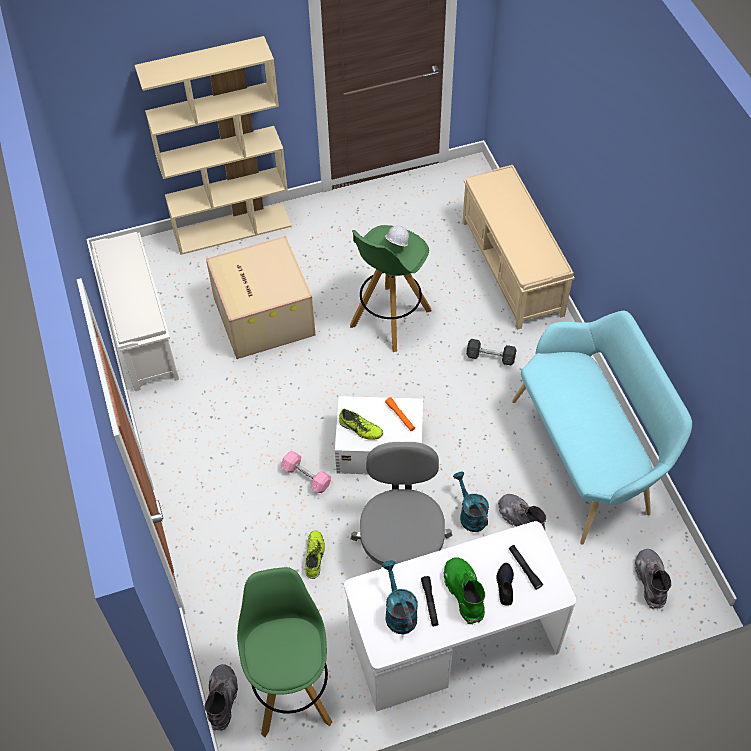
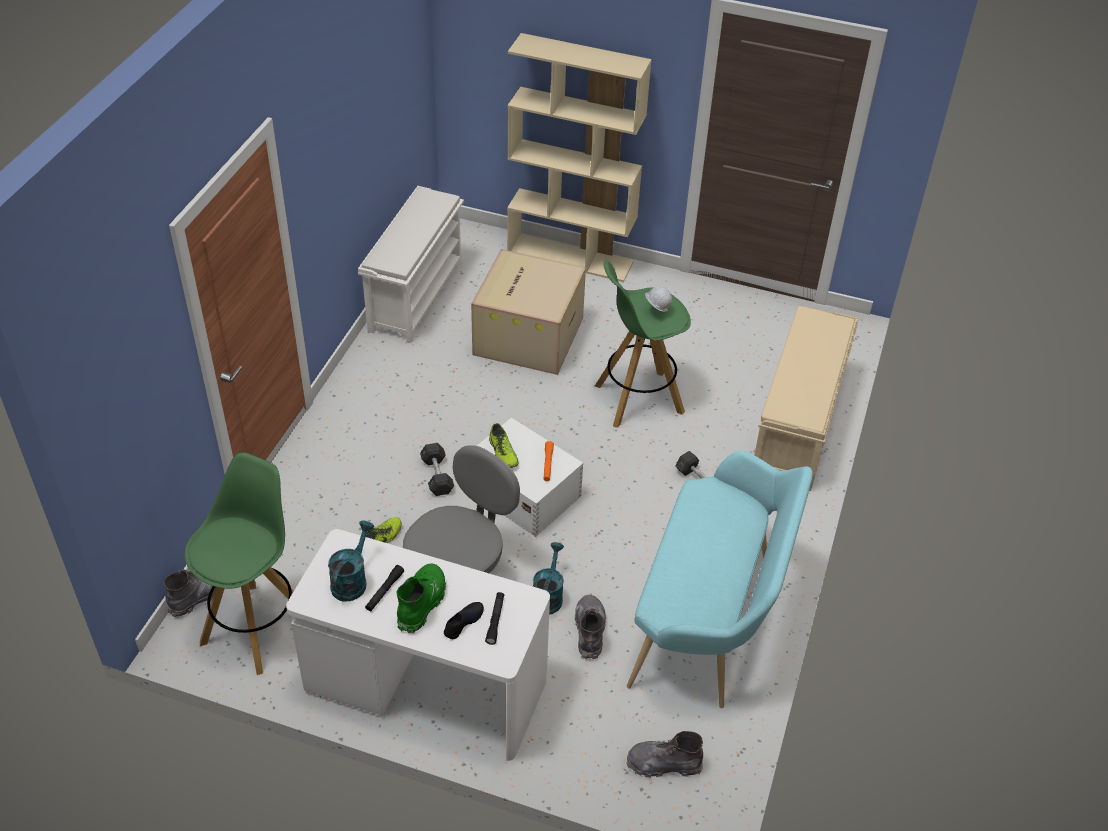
camera: 35 degrees right, 10 degrees down
pink dumbbell [281,451,331,493] -> grey dumbbell [420,443,454,496]
grey boot [635,549,671,609] -> grey boot turned 120 degrees counterclockwise [626,731,703,778]

